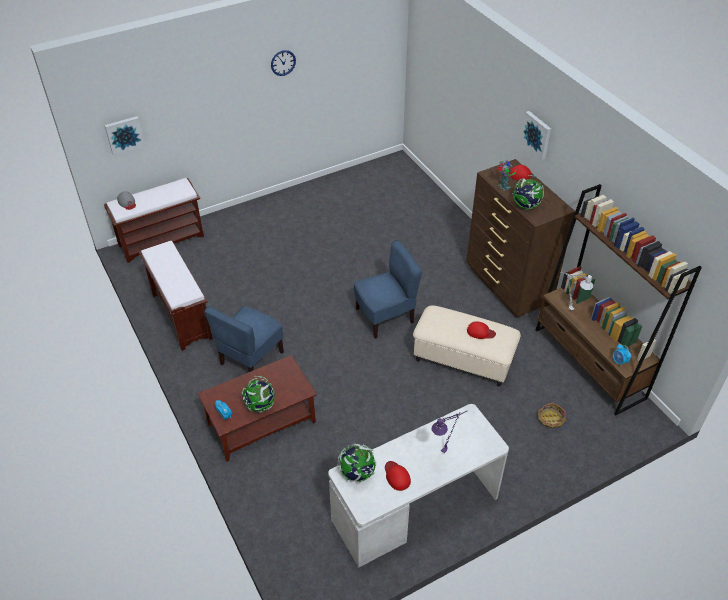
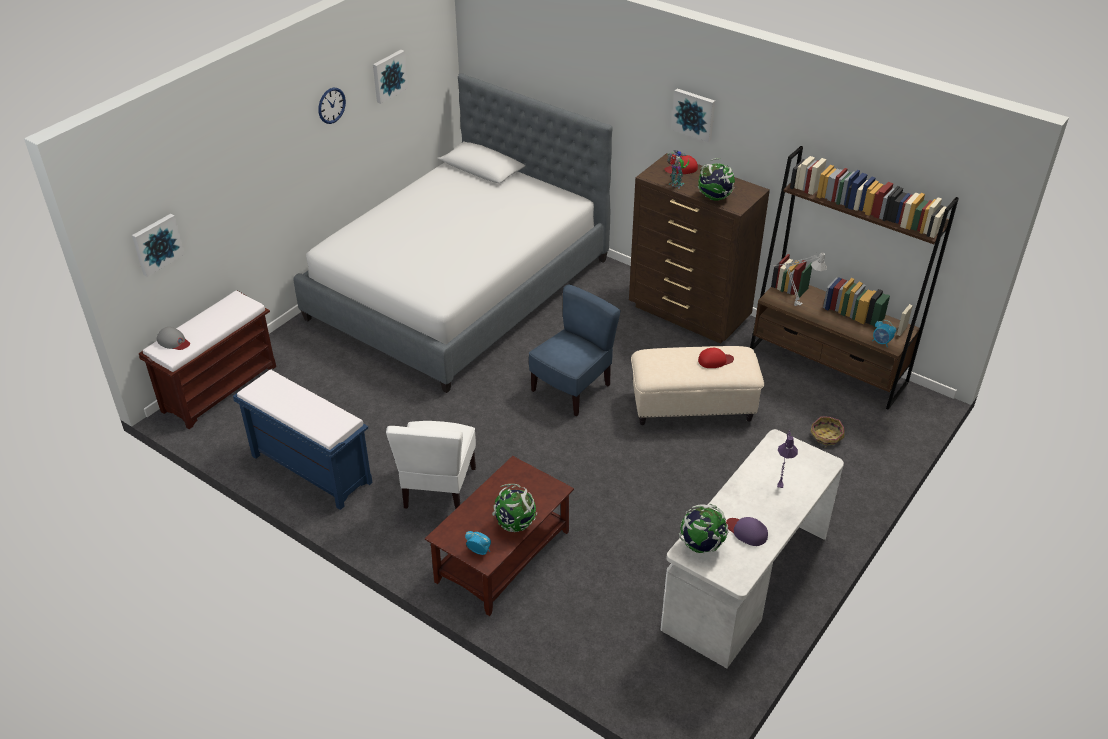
camera: 25 degrees left, 5 degrees down
brown bench [139,241,213,351] -> blue bench [233,370,373,510]
blue chair [204,306,284,372] -> white chair [386,421,476,509]
red cap [385,461,411,491] -> purple cap [726,517,768,546]
none -> bed [293,73,613,393]
none -> picture [373,50,408,104]

